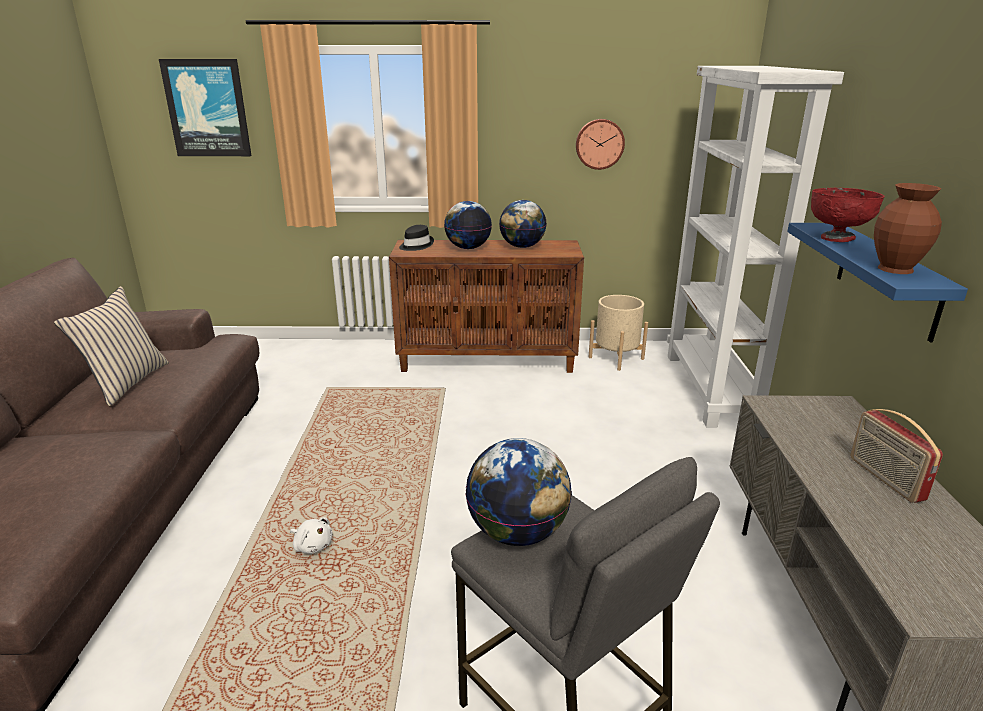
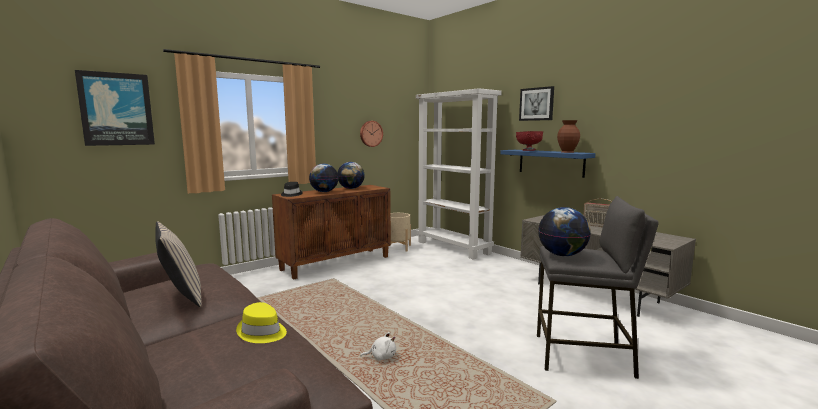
camera: 40 degrees left, 15 degrees down
none -> yellow hat [236,302,287,343]
none -> picture [519,86,554,121]

